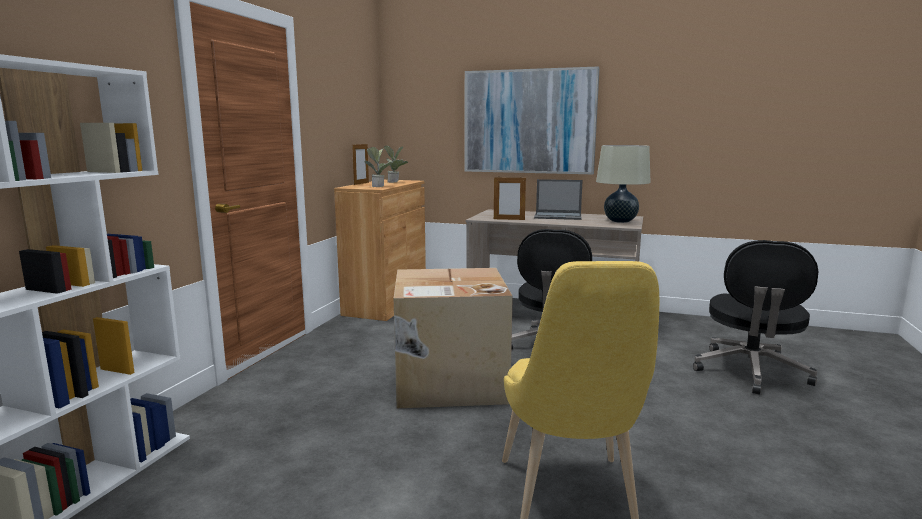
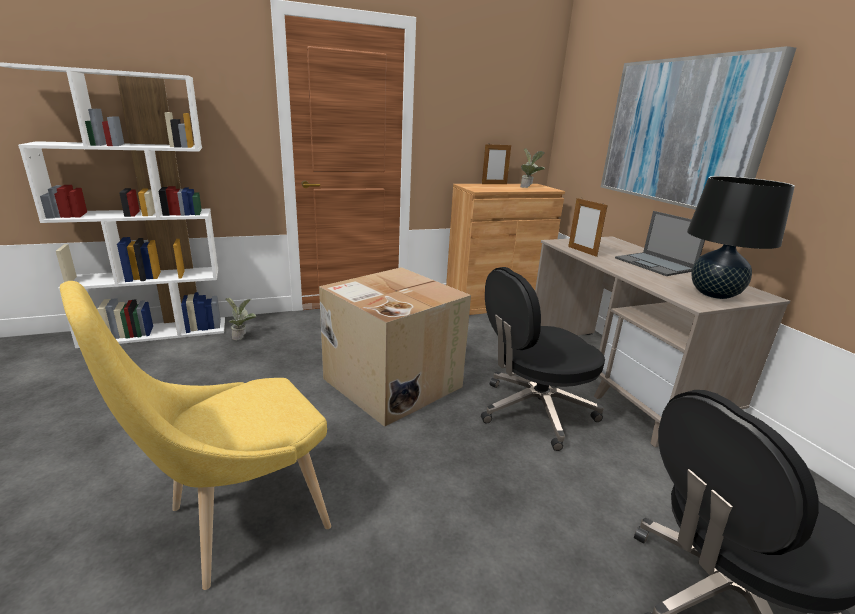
camera: 50 degrees right, 10 degrees up
potted plant [365,147,393,187] -> potted plant moved to [226,298,256,340]
beige table lamp [596,145,651,223] -> black table lamp [687,176,795,299]

